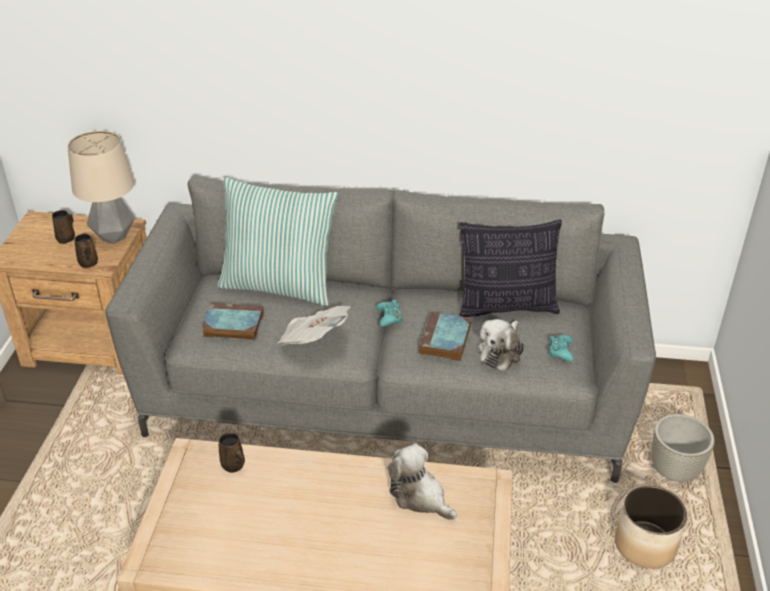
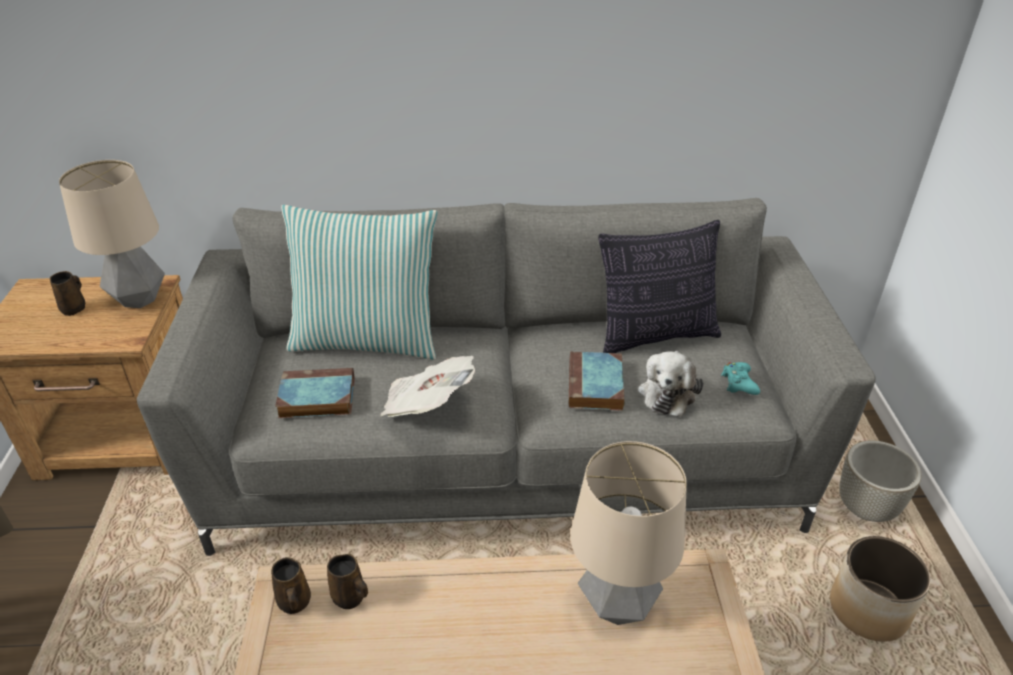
camera: 10 degrees left, 0 degrees up
brown mug [74,233,98,268] -> brown mug moved to [271,557,311,614]
turquoise game controller [376,300,403,327] -> none
plush toy [388,444,457,520] -> table lamp [571,441,687,625]

